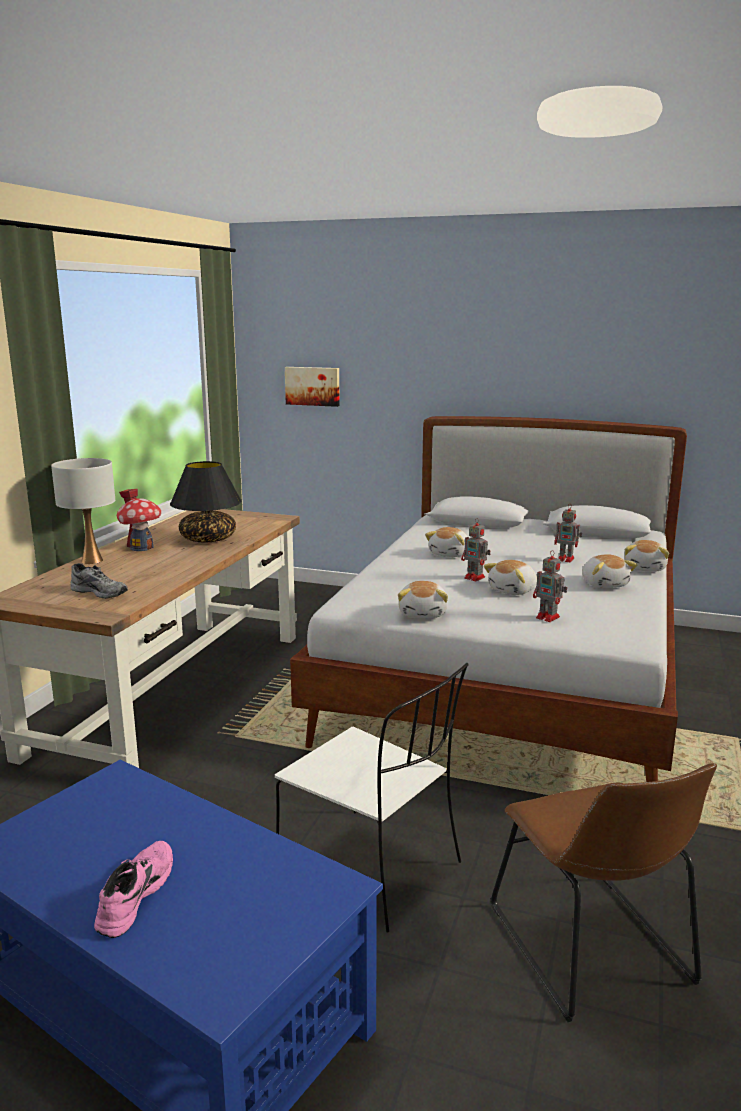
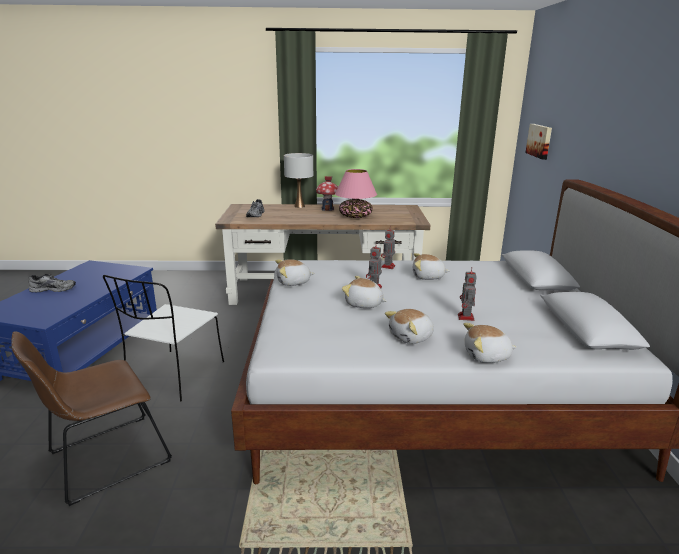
camera: 70 degrees right, 5 degrees up
pink shoe [94,841,173,938] -> grey shoe [29,274,76,292]
black table lamp [170,461,242,542] -> pink table lamp [335,169,377,218]
toy robot [533,550,567,622] -> toy robot moved to [381,226,395,269]

